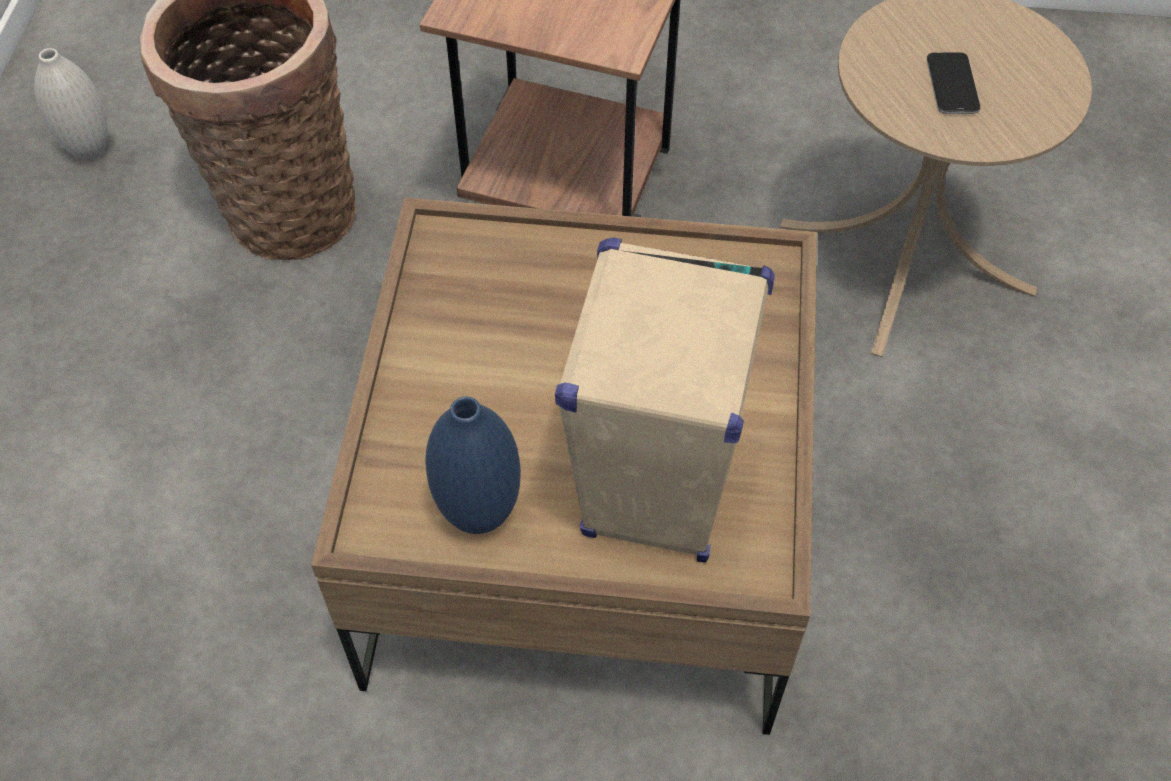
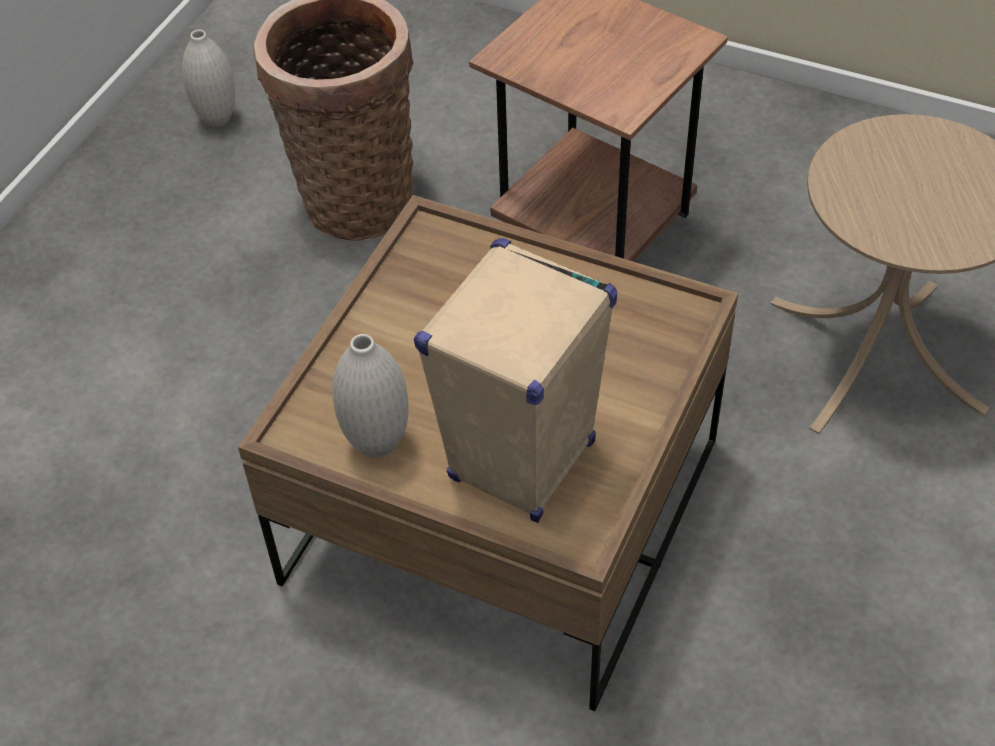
camera: 20 degrees right, 5 degrees down
blue vase [425,397,521,534] -> white vase [332,334,409,458]
phone [927,52,981,114] -> none

